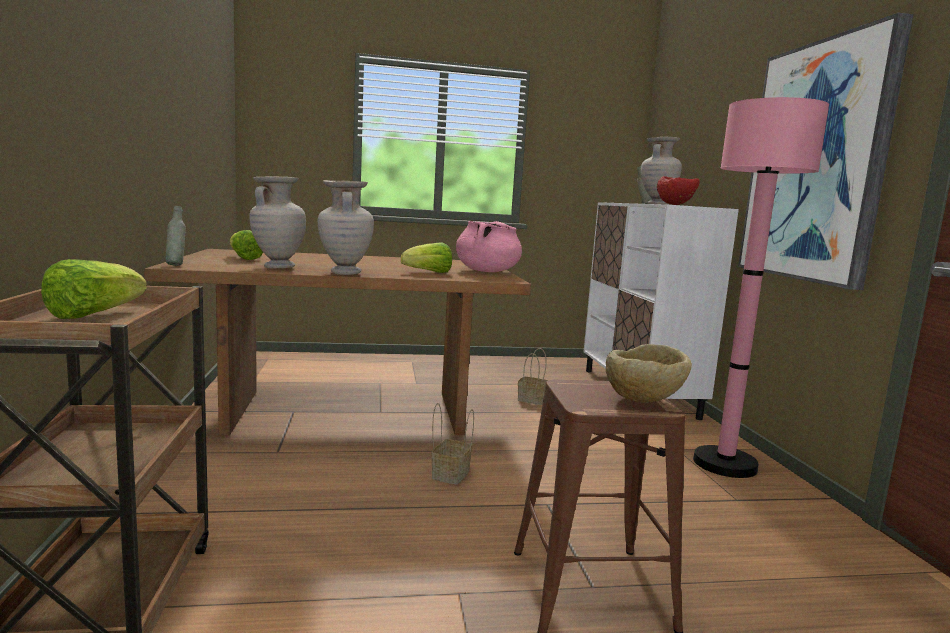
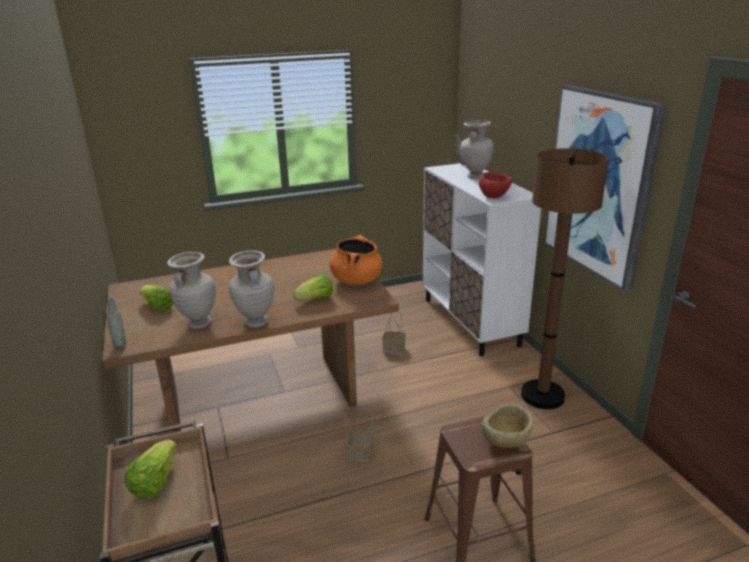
camera: 10 degrees left, 15 degrees up
pink cooking pot [456,221,522,272] -> orange cooking pot [329,235,383,285]
pink floor lamp [693,97,829,478] -> brown floor lamp [521,148,609,409]

